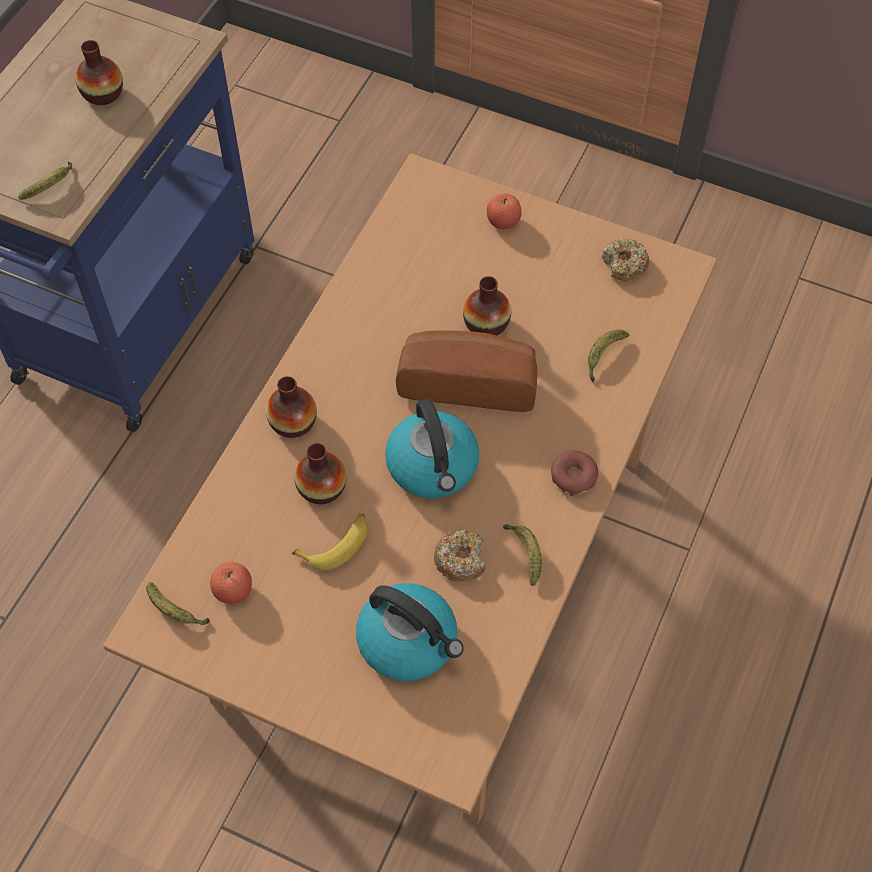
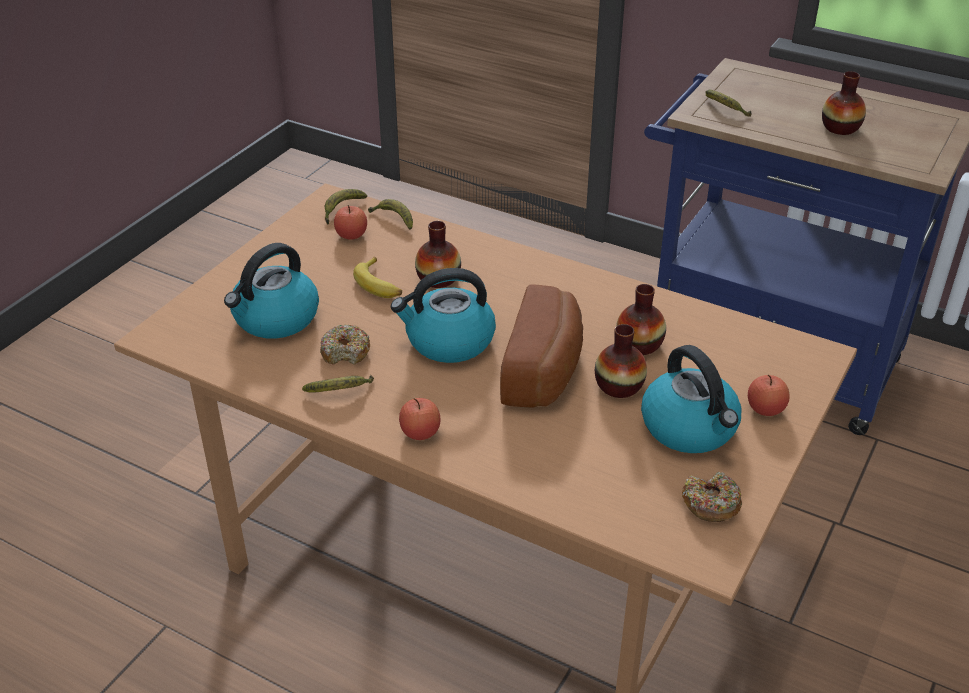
camera: 95 degrees right, 20 degrees down
vase [266,376,317,438] -> vase moved to [616,284,666,355]
donut [551,450,598,496] -> apple [399,398,440,440]
banana [588,330,629,382] -> banana moved to [368,199,413,230]
none -> kettle [641,345,741,453]

